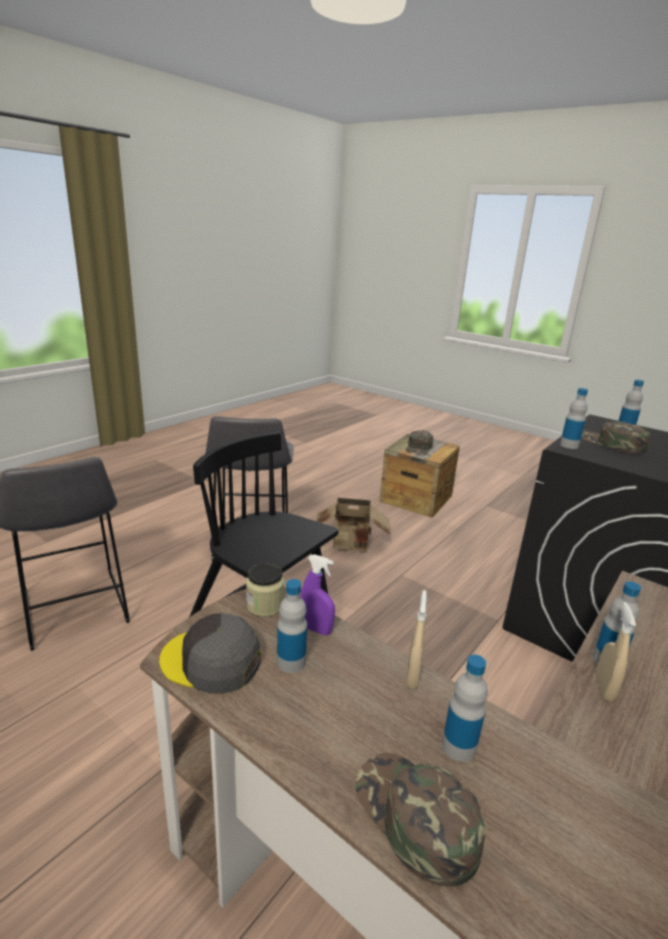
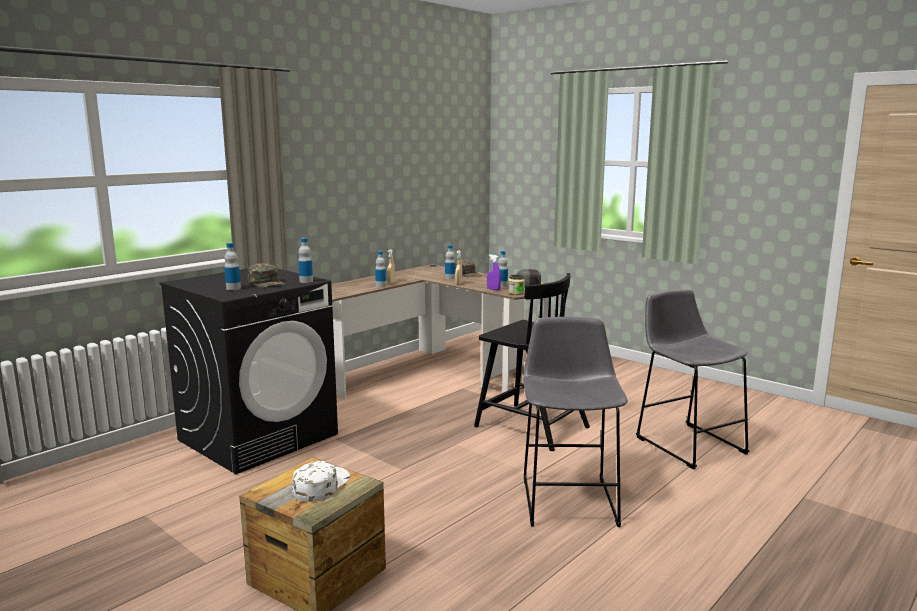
camera: 175 degrees left, 10 degrees down
cardboard box [316,498,390,552] -> none
green cap [406,430,433,455] -> white cap [292,461,350,502]

